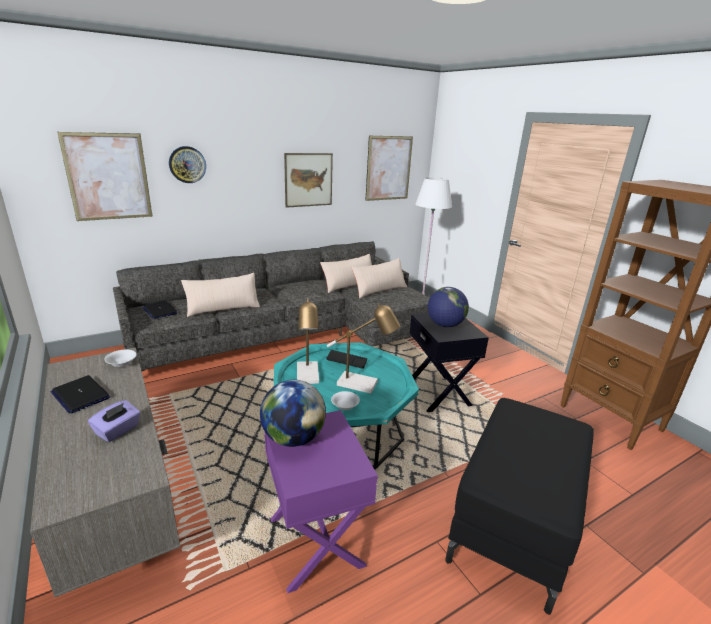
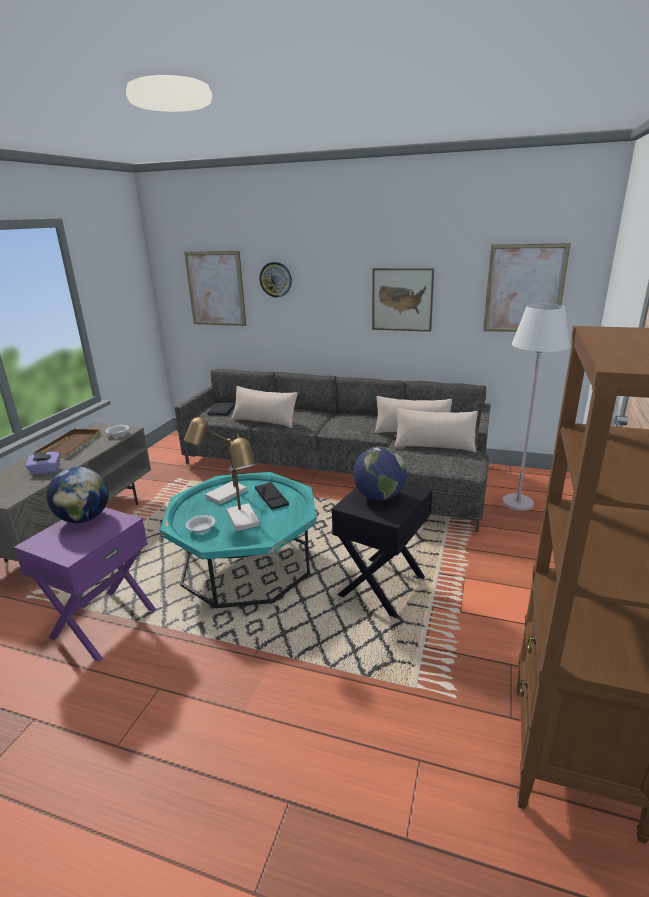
camera: 50 degrees right, 0 degrees up
laptop [50,375,110,413] -> brown tray [35,429,100,458]
black ottoman [445,398,594,615] -> none

